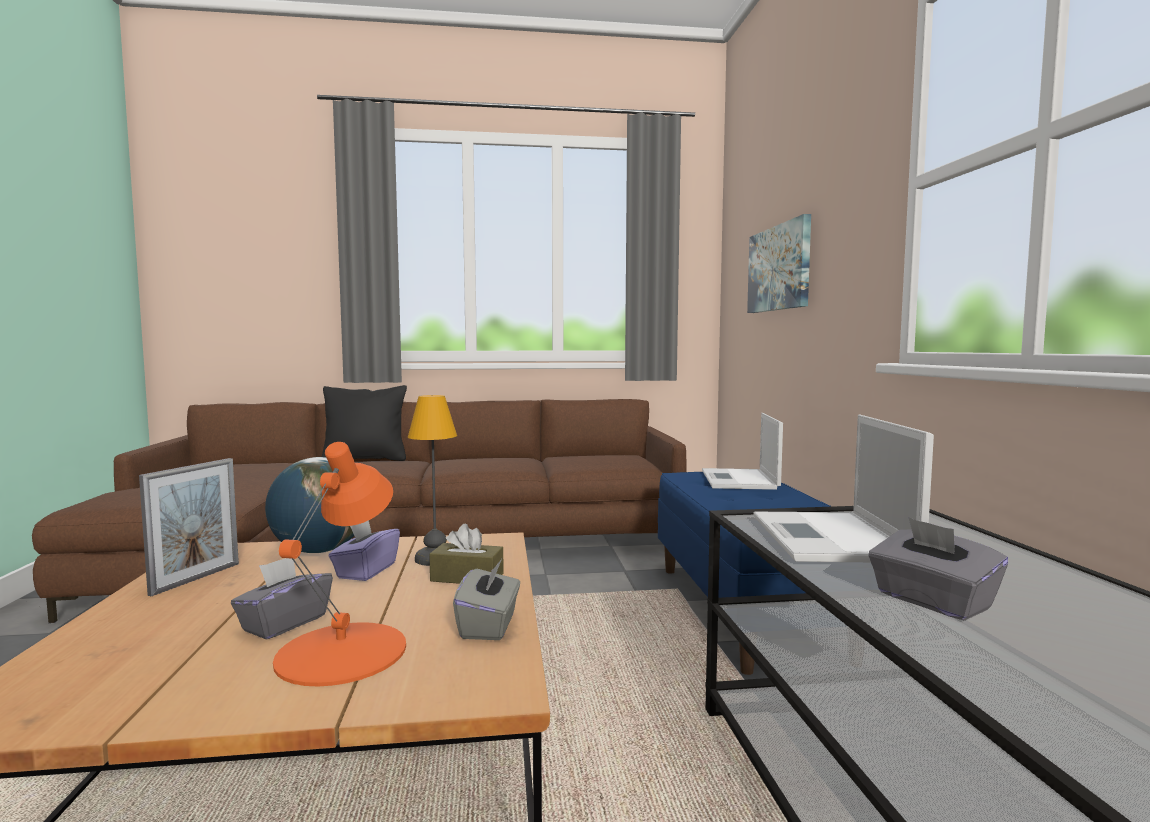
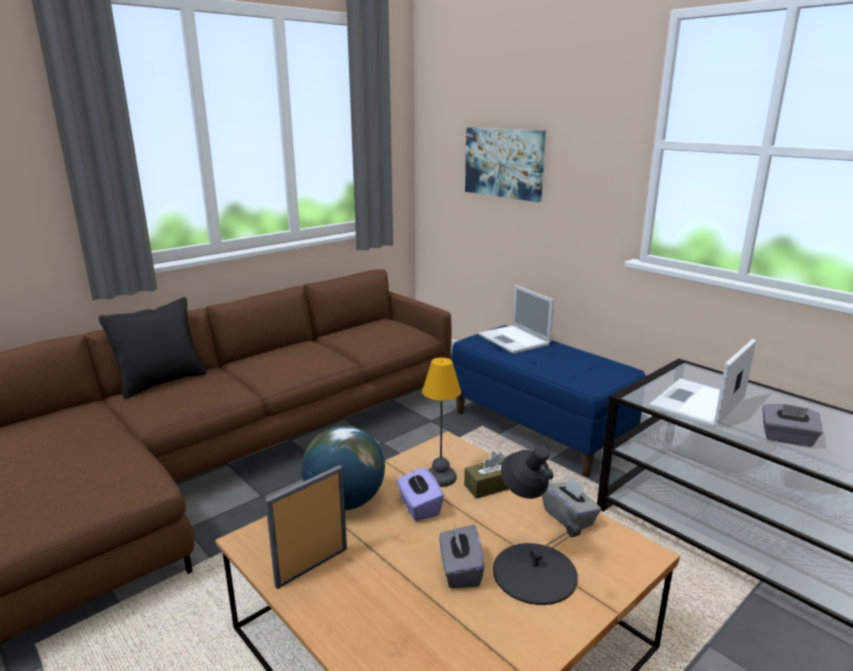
camera: 35 degrees left, 15 degrees up
picture frame [139,458,239,596] -> picture frame turned 120 degrees counterclockwise [265,465,347,589]
orange table lamp [273,442,406,686] -> black table lamp [493,445,581,605]
laptop [753,415,934,562] -> laptop turned 75 degrees clockwise [649,339,756,428]

